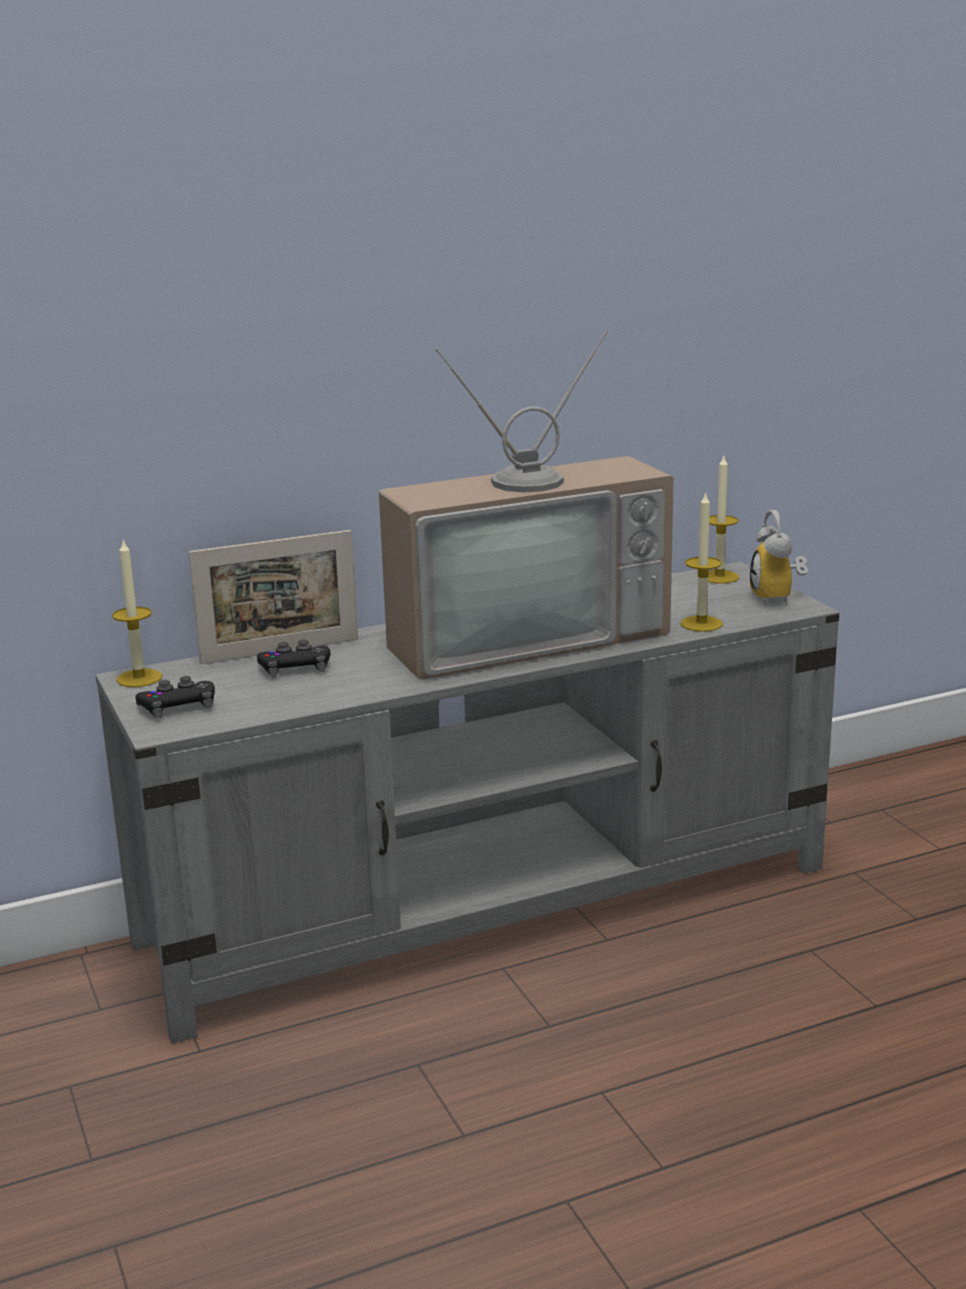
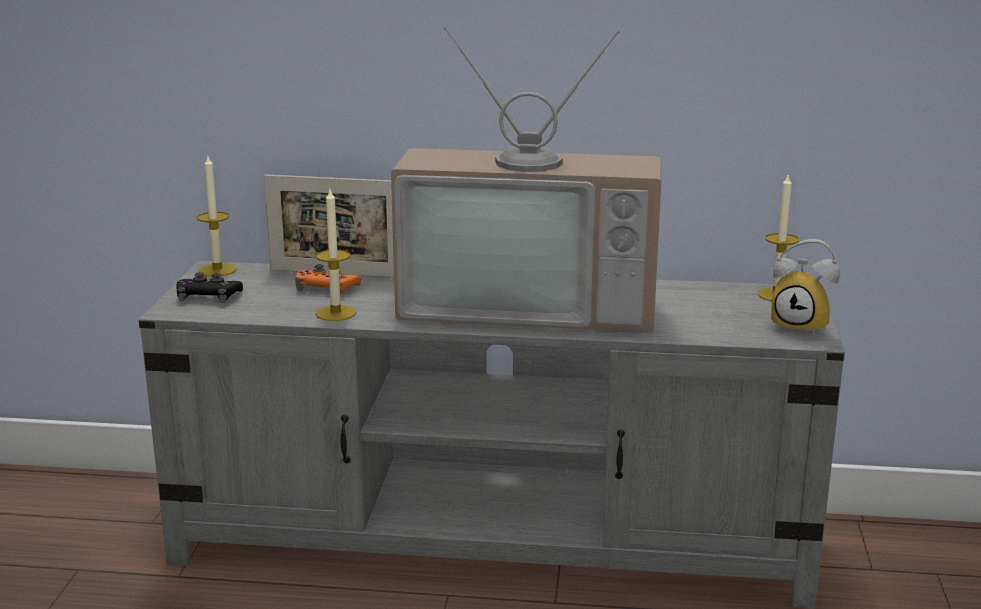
camera: 30 degrees right, 0 degrees up
black game controller [257,640,331,677] -> orange game controller [295,264,361,294]
candle [680,491,723,632] -> candle moved to [316,189,356,321]
alarm clock [750,510,808,606] -> alarm clock turned 90 degrees counterclockwise [771,239,840,336]

